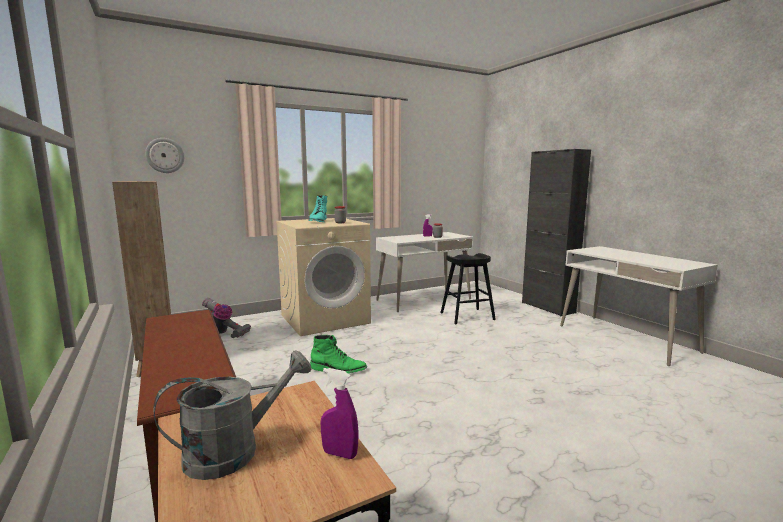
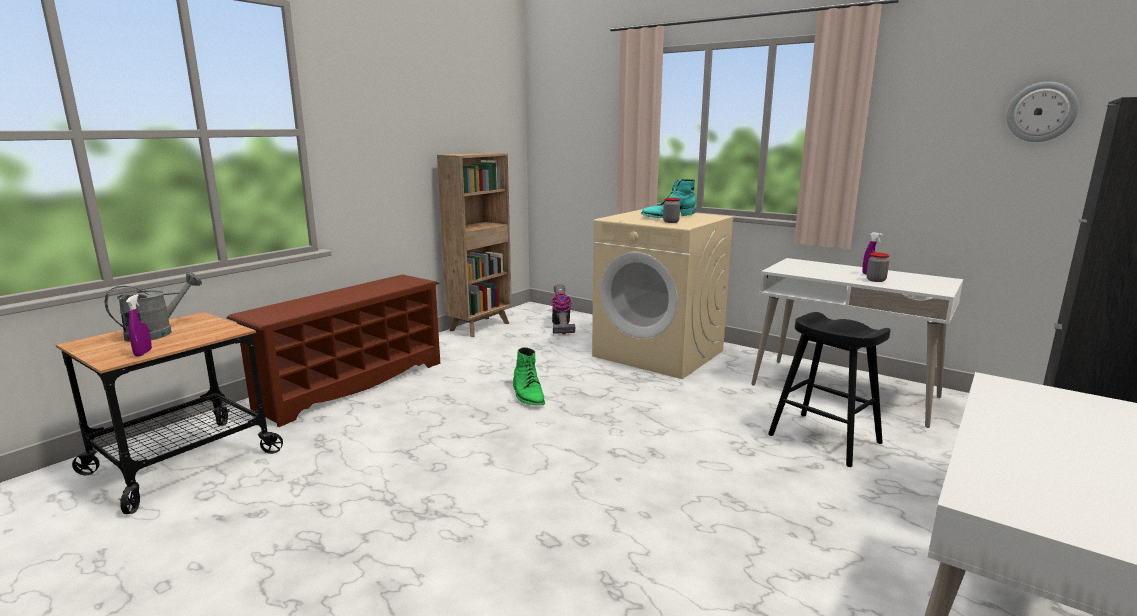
camera: 65 degrees right, 5 degrees up
wall clock [145,138,184,173] -> wall clock moved to [1006,82,1079,142]
grey watering can [153,350,312,480] -> grey watering can turned 90 degrees counterclockwise [105,272,202,342]

